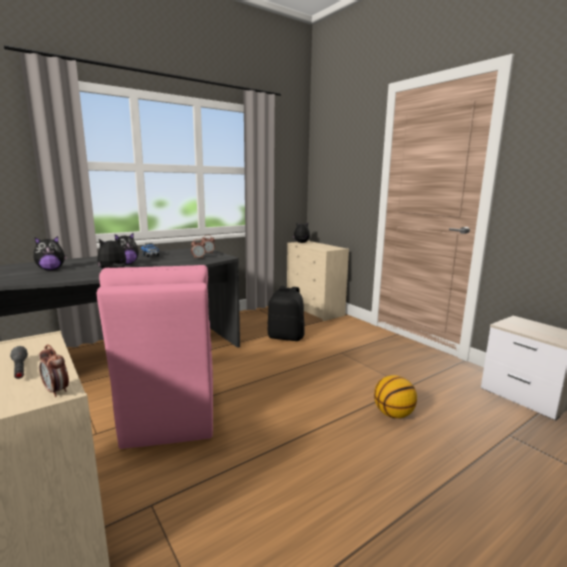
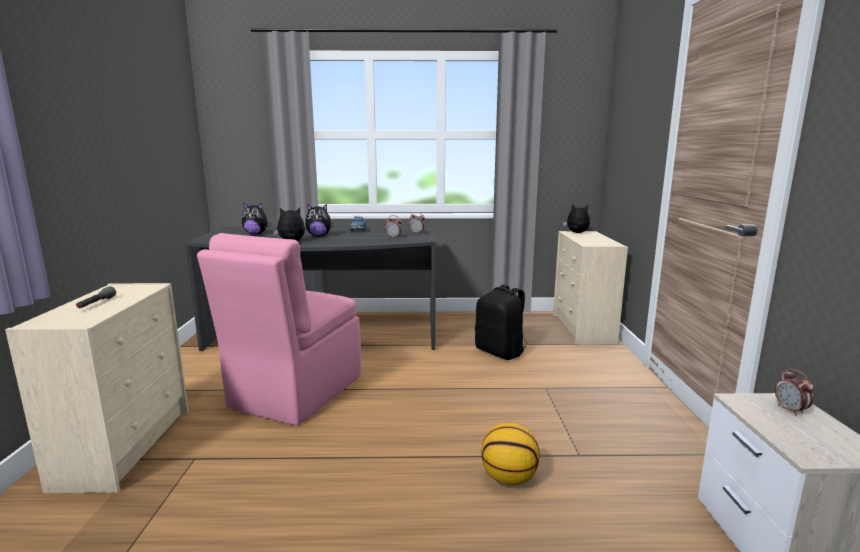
camera: 35 degrees right, 0 degrees up
alarm clock [39,344,69,397] -> alarm clock moved to [775,369,814,416]

